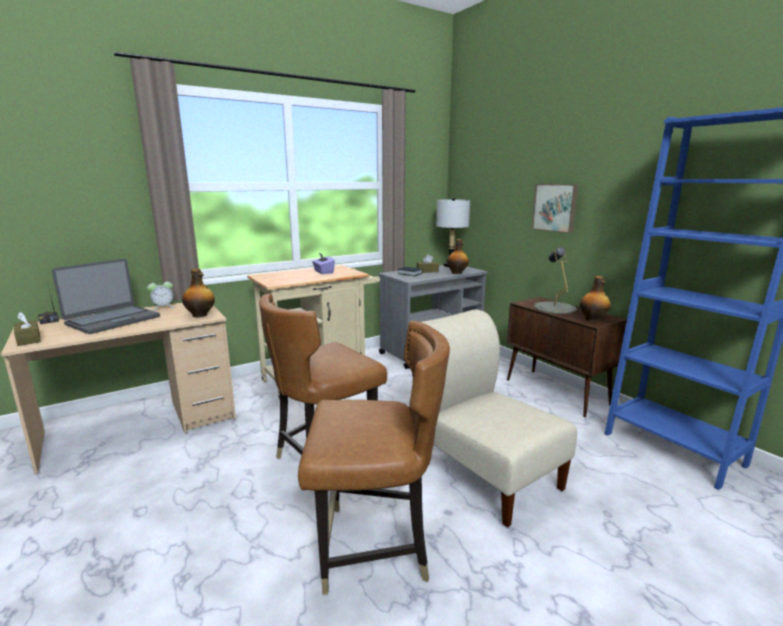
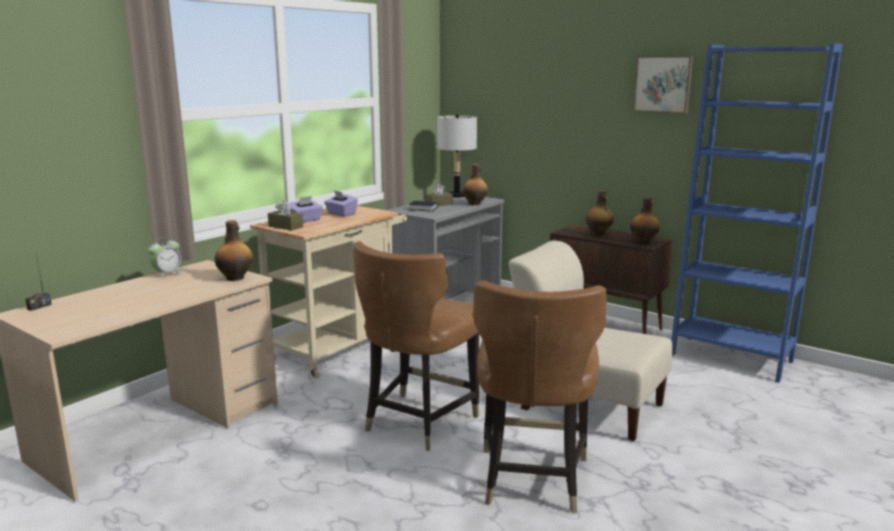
camera: 20 degrees left, 0 degrees up
brown tissue box [14,312,41,346] -> brown tissue box moved to [268,200,303,231]
laptop [52,259,160,334] -> none
brown chair [298,321,450,595] -> brown chair turned 120 degrees clockwise [473,280,607,514]
picture [532,184,578,233] -> picture moved to [633,56,693,113]
grey table lamp [534,247,577,314] -> bottle [586,191,614,235]
none -> purple tissue box [289,196,323,223]

